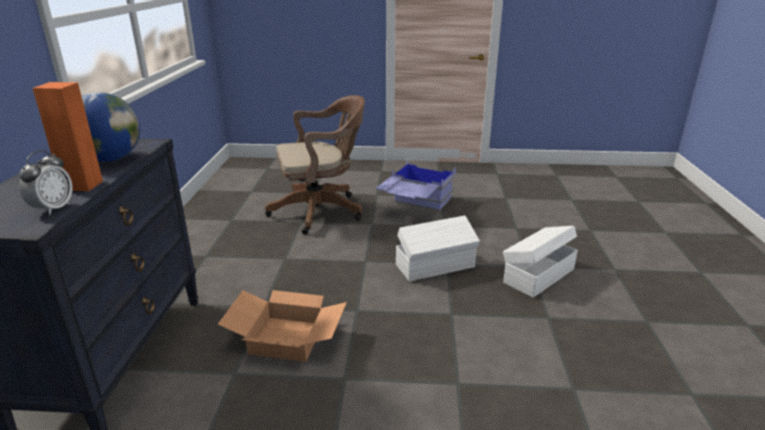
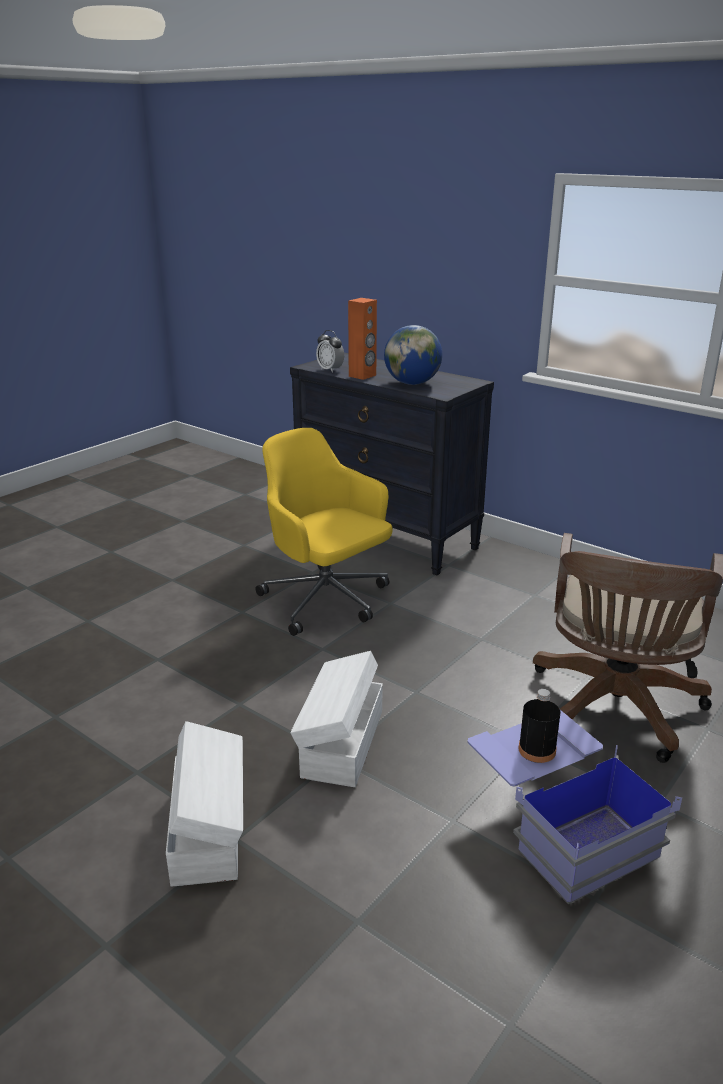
camera: 125 degrees right, 0 degrees up
cardboard box [218,290,347,362] -> yellow office chair [256,428,393,636]
none -> black bottle [518,689,560,763]

